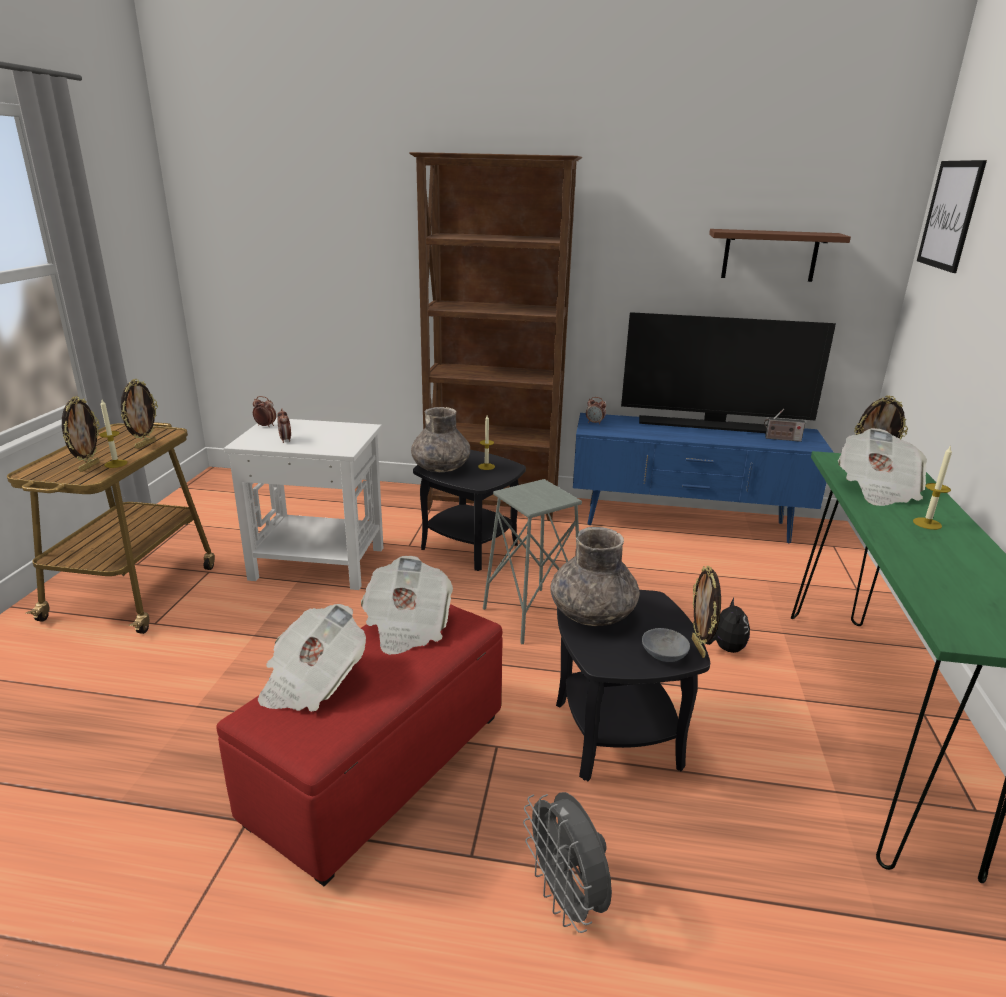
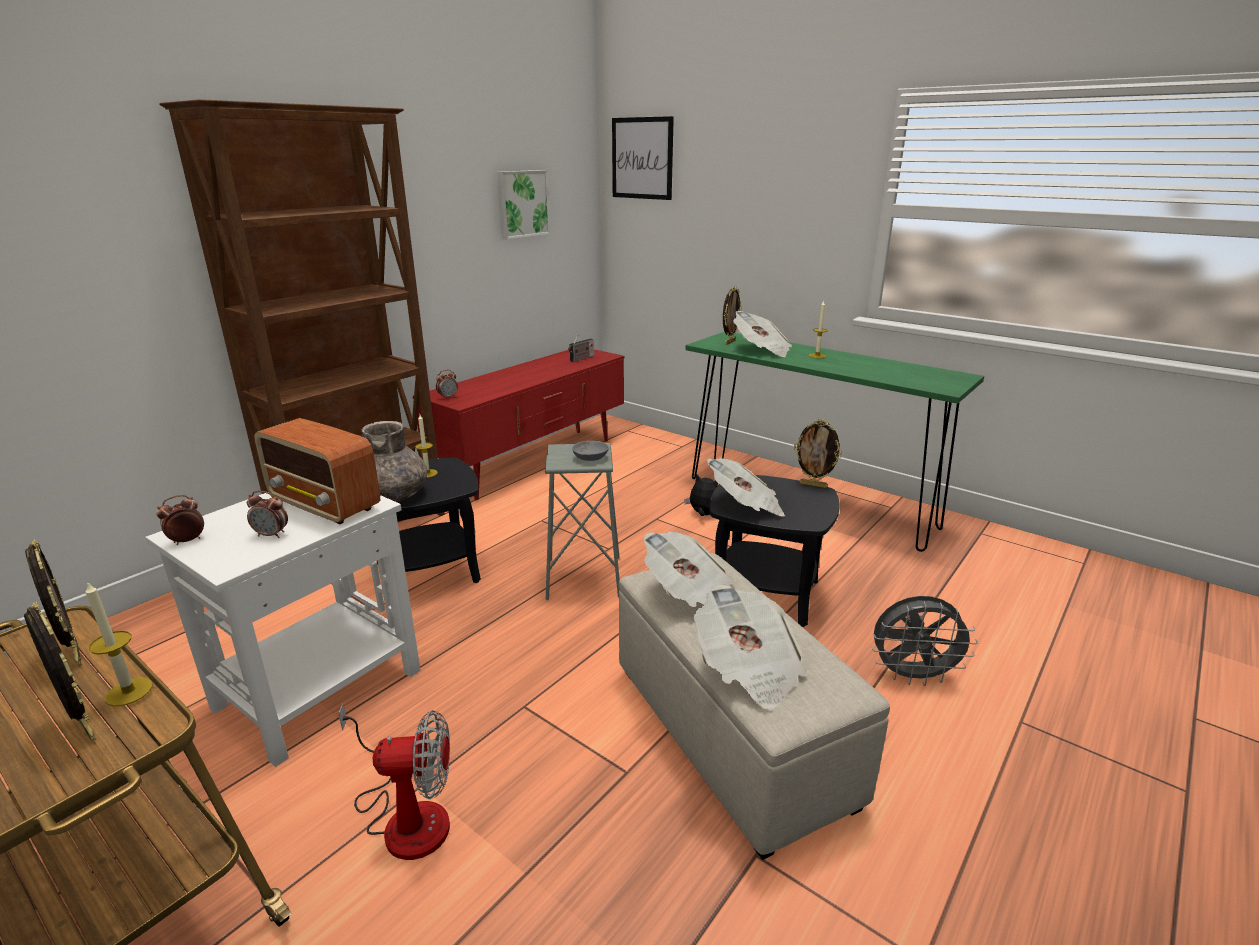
camera: 60 degrees left, 0 degrees up
red ottoman [217,604,503,886] -> beige ottoman [619,553,890,860]
grey vase [551,527,640,626] -> newspaper [707,458,785,517]
blue tv stand [573,413,834,543] -> red tv stand [413,349,624,500]
television [621,312,836,433] -> none
grey bowl [642,628,690,662] -> grey bowl moved to [572,441,609,461]
brown shelf [709,229,851,282] -> picture [497,170,550,239]
none -> radio [254,418,380,524]
none -> fan [338,703,450,860]

